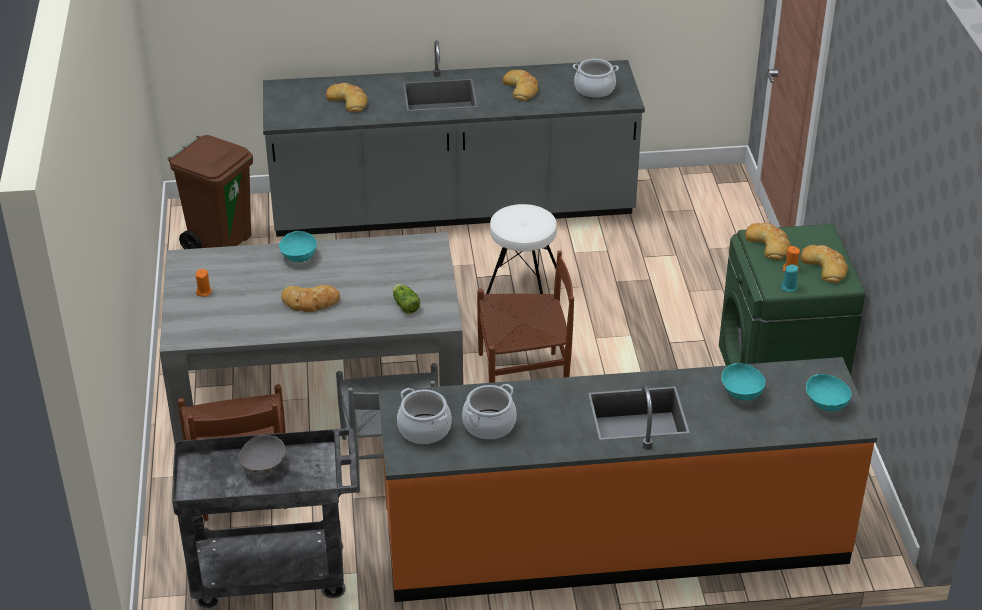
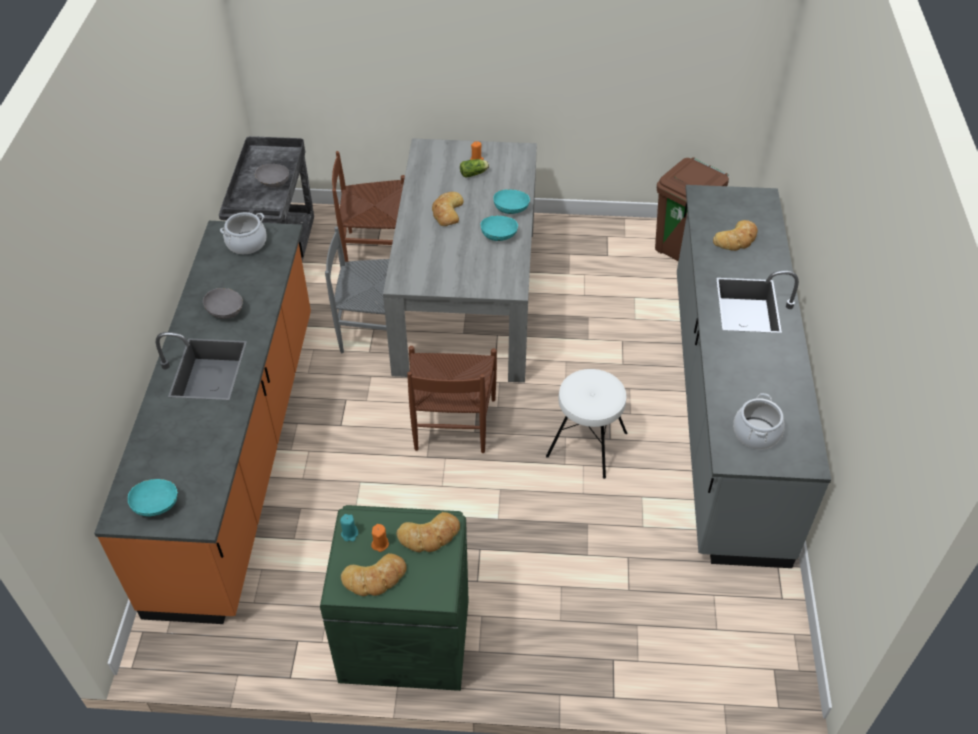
camera: 100 degrees right, 10 degrees up
lettuce [393,284,420,314] -> lettuce moved to [460,159,489,178]
cooking pot [462,384,517,440] -> none
bread [503,70,539,101] -> none
turquoise bowl [721,363,765,401] -> turquoise bowl moved to [481,216,518,241]
none -> grey bowl [203,288,243,319]

